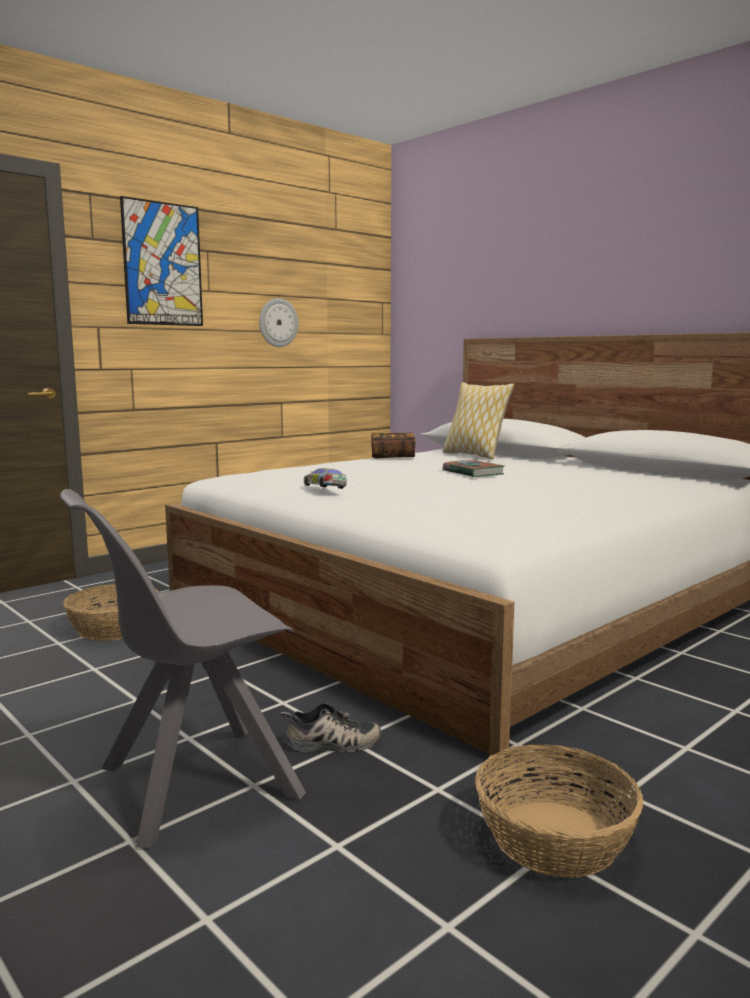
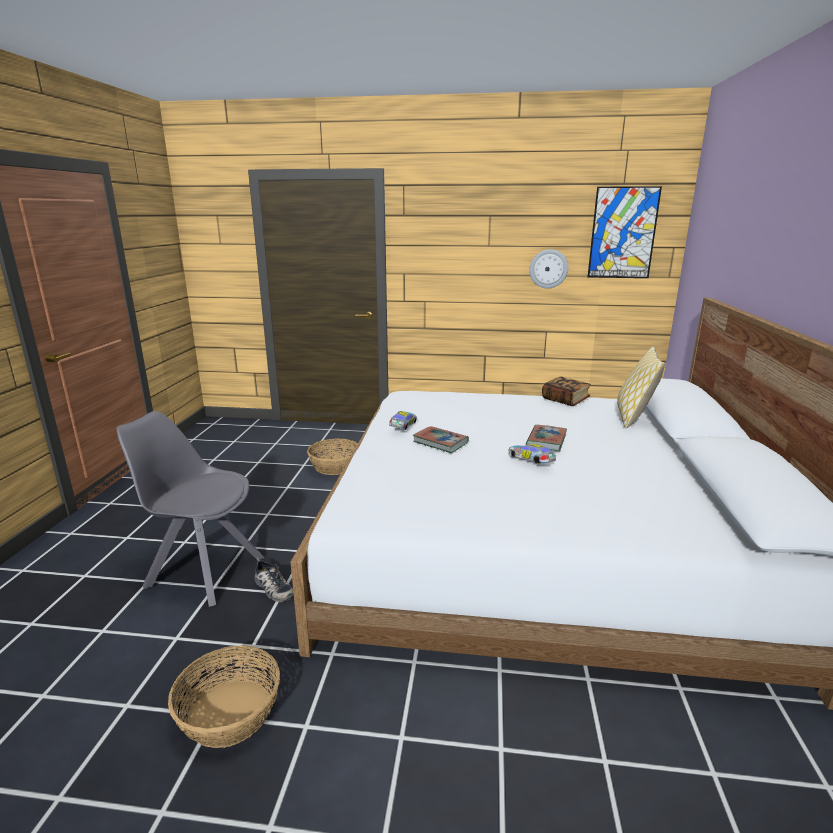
camera: 50 degrees right, 10 degrees up
picture [120,196,203,326] -> picture moved to [588,186,662,278]
none -> book [413,426,469,453]
none -> toy car [508,444,556,464]

